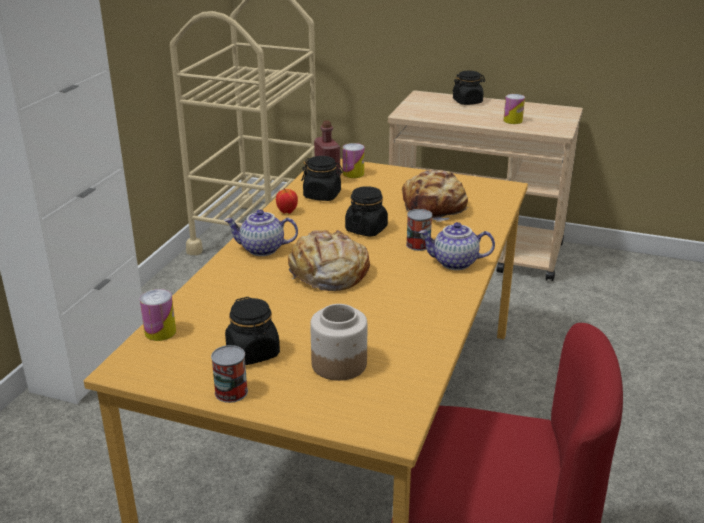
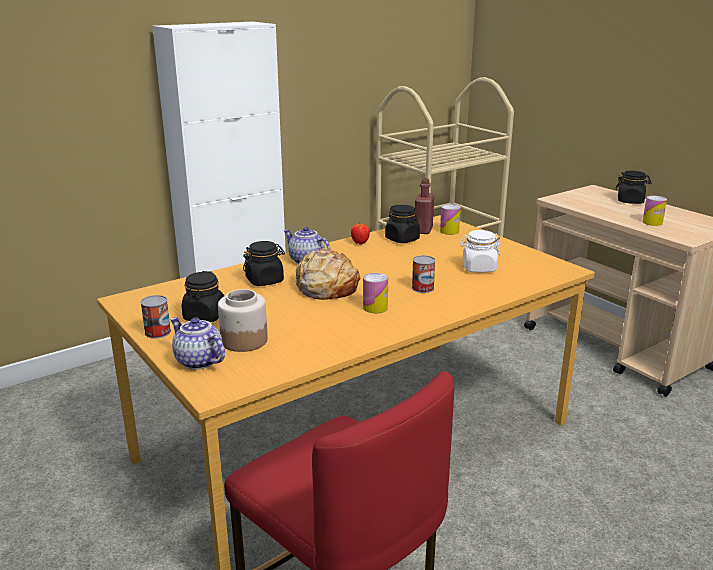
camera: 35 degrees right, 5 degrees down
can [140,289,176,341] -> can moved to [363,273,388,313]
black jar [345,186,388,237] -> black jar moved to [243,241,285,286]
bread [402,170,469,222] -> white jar [460,230,501,272]
teapot [419,222,495,270] -> teapot moved to [170,317,225,369]

